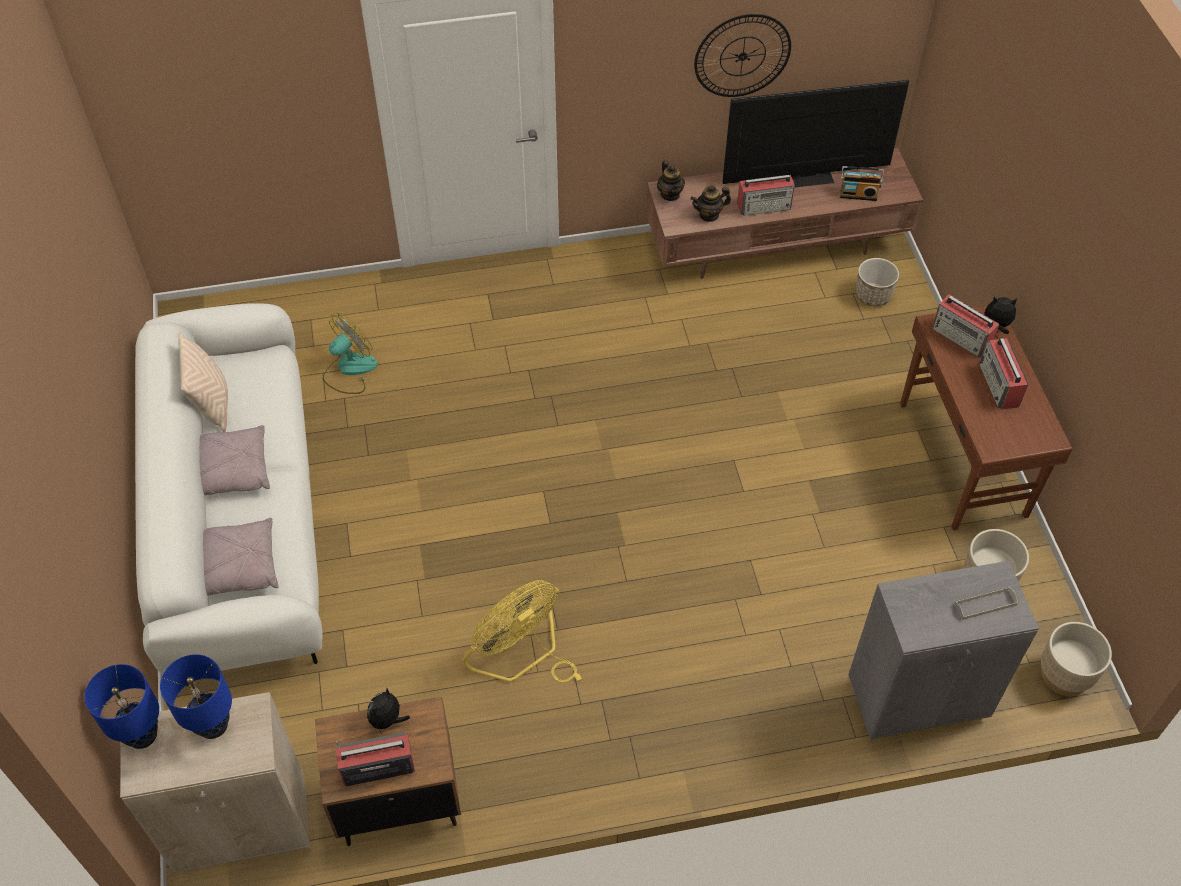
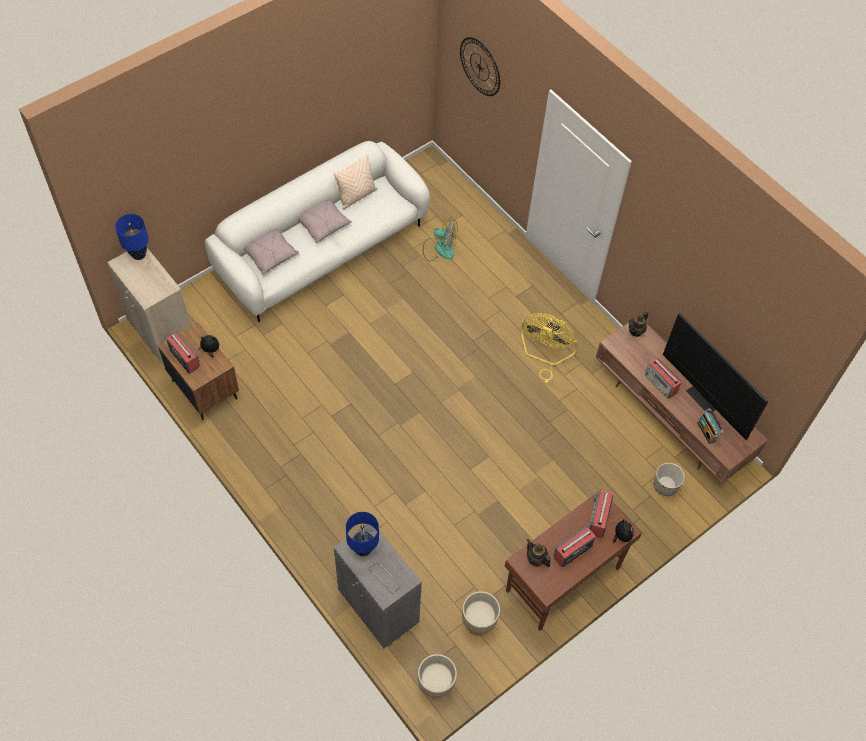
camera: 60 degrees right, 5 degrees up
blue table lamp [160,654,232,739] -> blue table lamp moved to [346,512,379,556]
yellow fan [462,580,582,683] -> yellow fan moved to [521,313,578,384]
teapot [691,185,731,222] -> teapot moved to [527,539,551,567]
wall clock [694,14,791,97] -> wall clock moved to [460,37,500,96]

